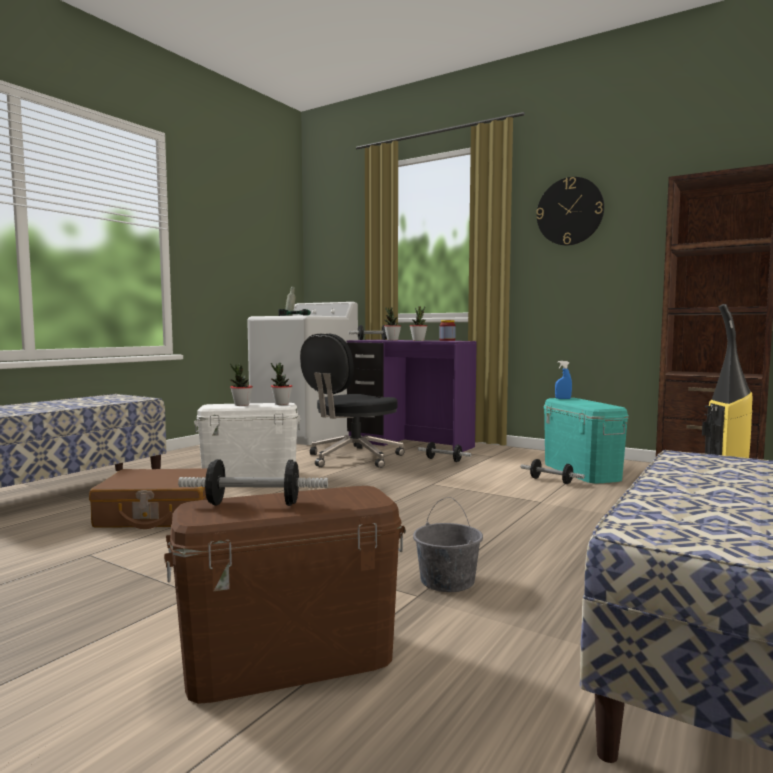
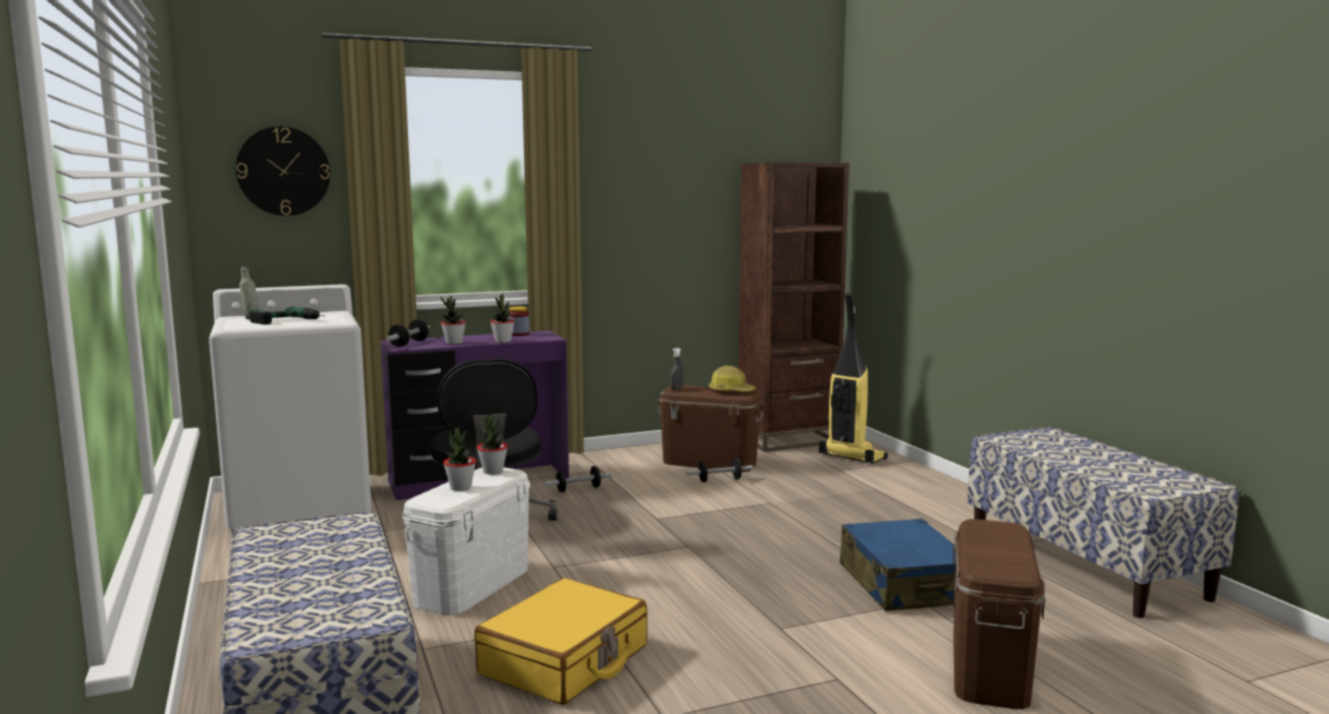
camera: 55 degrees left, 5 degrees up
brown suitcase [89,468,207,529] -> yellow suitcase [474,578,647,705]
dumbbell [178,459,328,506] -> none
grey bucket [413,497,483,592] -> blue suitcase [840,519,956,611]
wall clock [537,177,604,246] -> wall clock moved to [236,126,330,216]
turquoise storage box [544,398,629,483] -> brown storage box [657,385,764,472]
blue spray bottle [555,361,572,399] -> grey spray bottle [671,348,683,390]
none -> hard hat [709,366,756,391]

